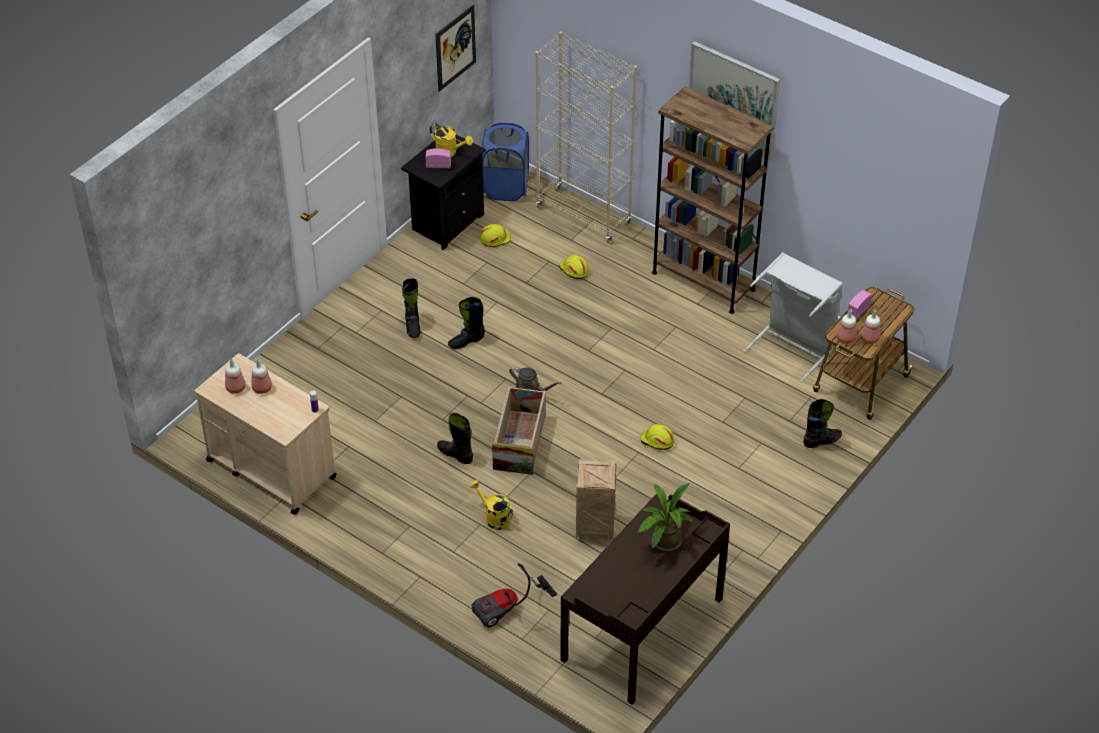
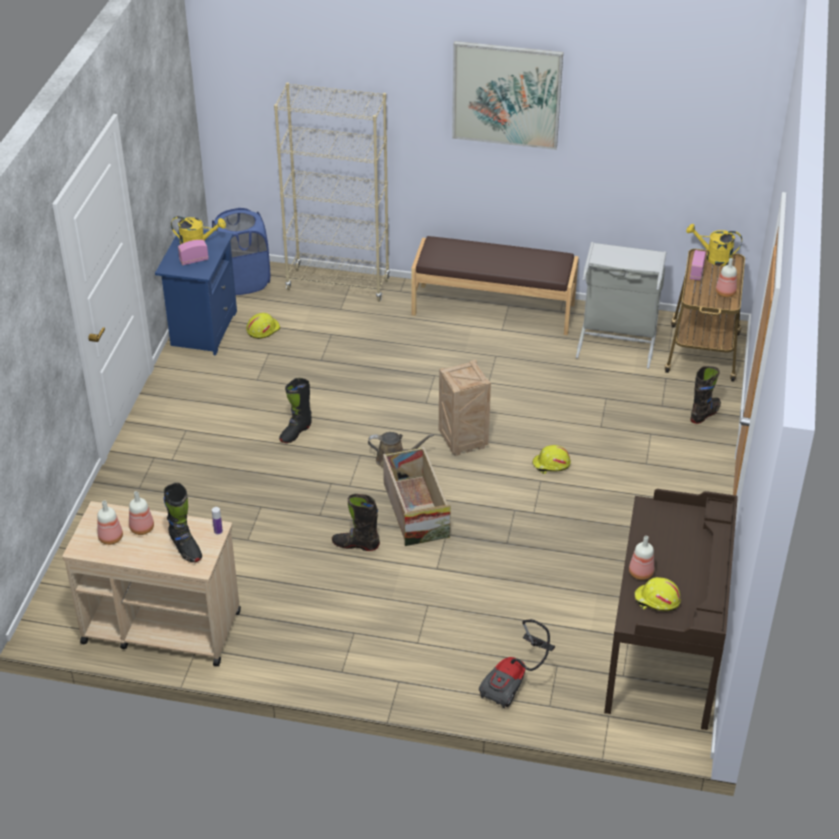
camera: 25 degrees left, 5 degrees down
black nightstand [401,135,486,250] -> blue nightstand [155,230,237,355]
black boot [402,278,420,338] -> black boot moved to [164,483,202,562]
picture [435,5,476,92] -> none
yellow watering can [470,480,513,530] -> yellow watering can moved to [686,224,742,266]
yellow hard hat [559,255,589,279] -> yellow hard hat moved to [634,577,681,612]
crate [576,459,617,541] -> crate moved to [439,359,491,456]
potted plant [637,483,693,552] -> none
brown bookcase [652,86,774,314] -> brown bench [411,236,579,335]
bottle [837,309,856,344] -> bottle moved to [629,536,654,580]

